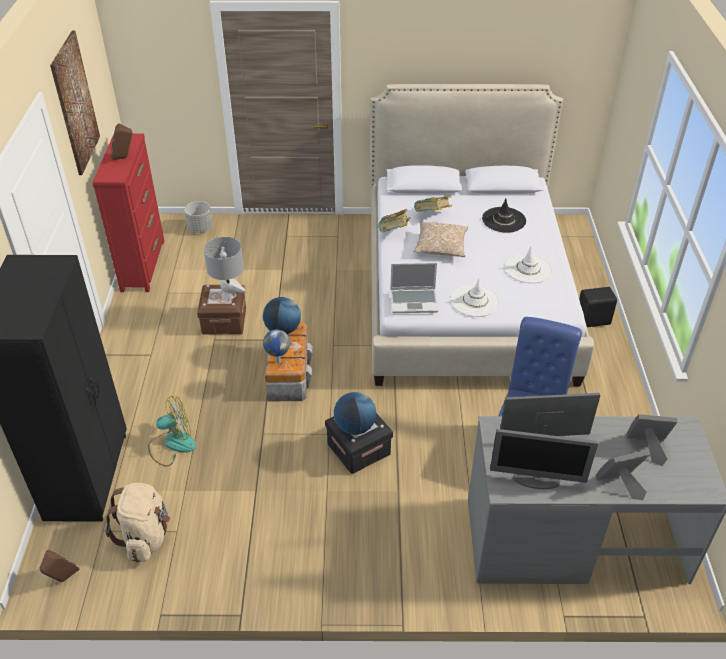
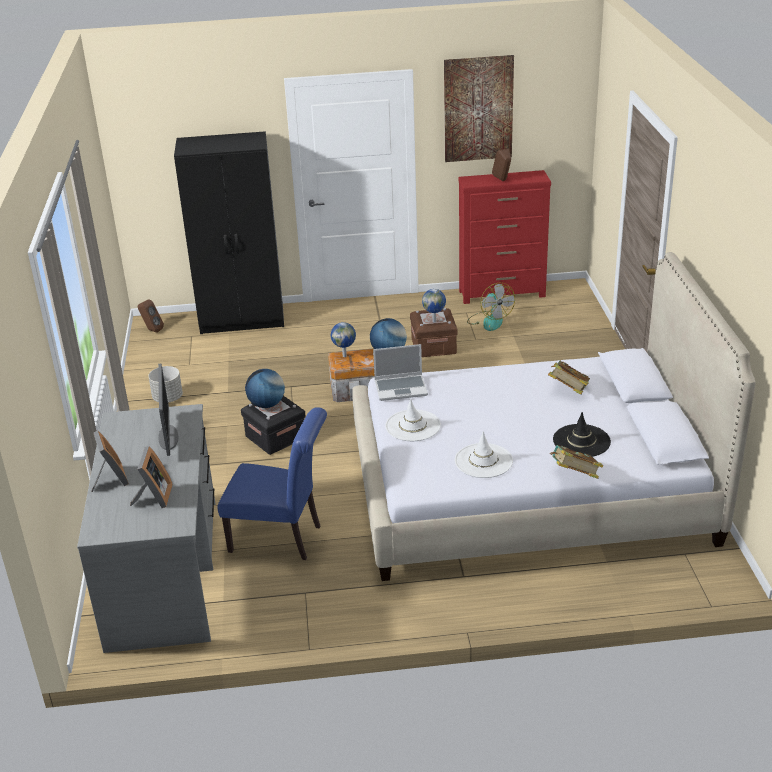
camera: 85 degrees right, 10 degrees down
beige backpack [105,483,170,562] -> none
fan [148,396,196,467] -> fan moved to [467,282,515,331]
grey planter [184,201,213,233] -> grey planter moved to [148,366,183,403]
grey table lamp [204,237,245,300] -> globe [422,289,446,322]
book [378,209,411,232] -> book moved to [550,445,603,479]
laptop [390,263,438,313] -> laptop turned 90 degrees counterclockwise [373,344,428,401]
pillow [414,222,468,257] -> none
monitor [490,429,598,489] -> none
black speaker [579,287,617,327] -> none

